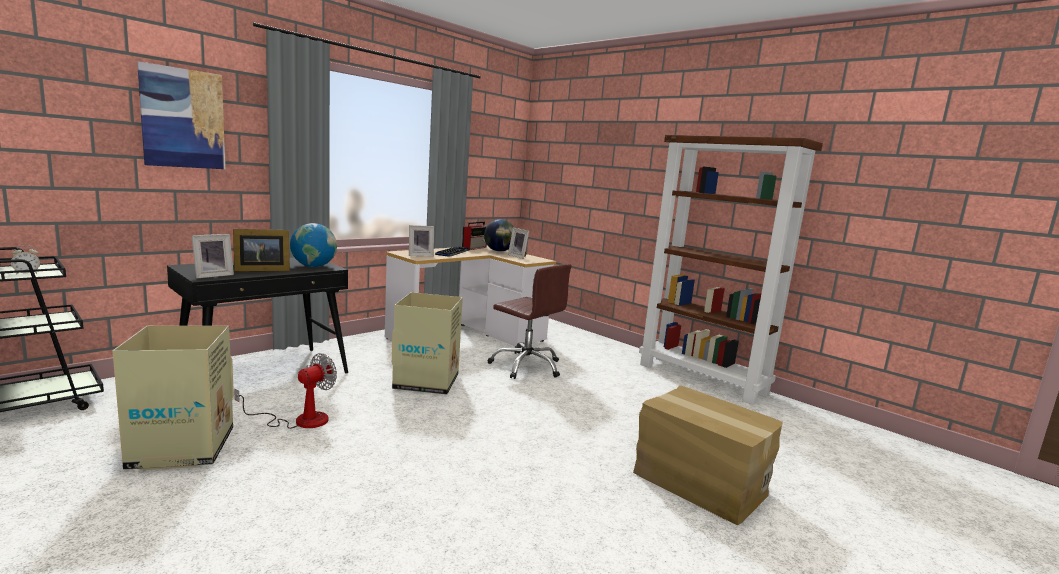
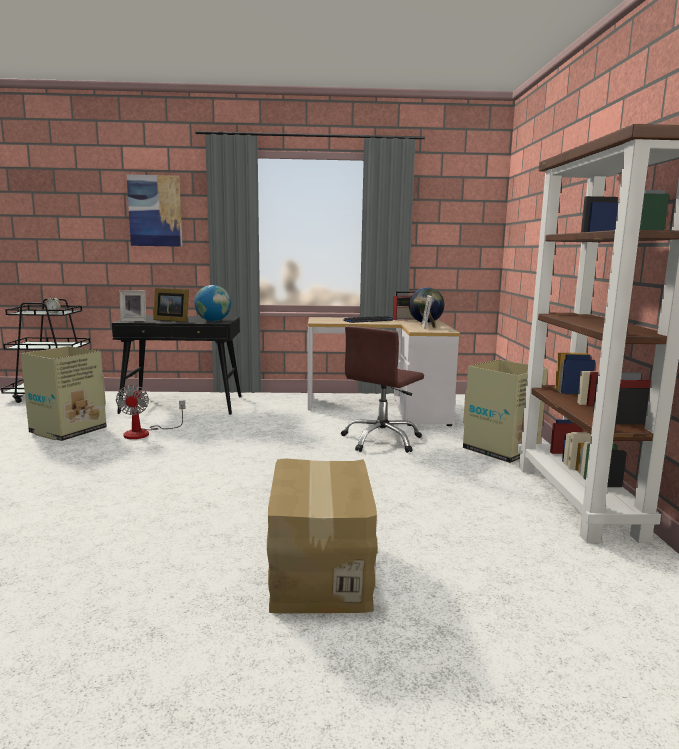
camera: 45 degrees right, 0 degrees up
fan [234,353,337,429] -> fan turned 90 degrees clockwise [116,385,186,439]
cardboard box [392,292,463,395] -> cardboard box moved to [463,360,548,463]
picture frame [409,225,434,256] -> none
brown office chair [488,264,572,379] -> brown office chair turned 45 degrees clockwise [341,326,424,453]

